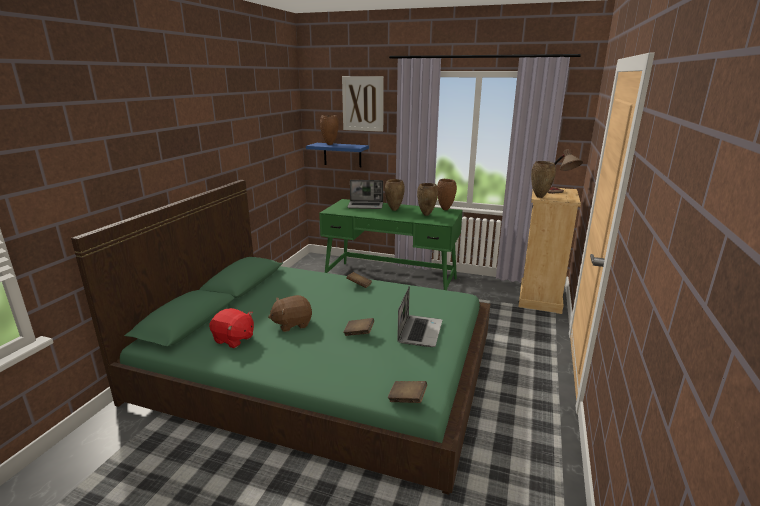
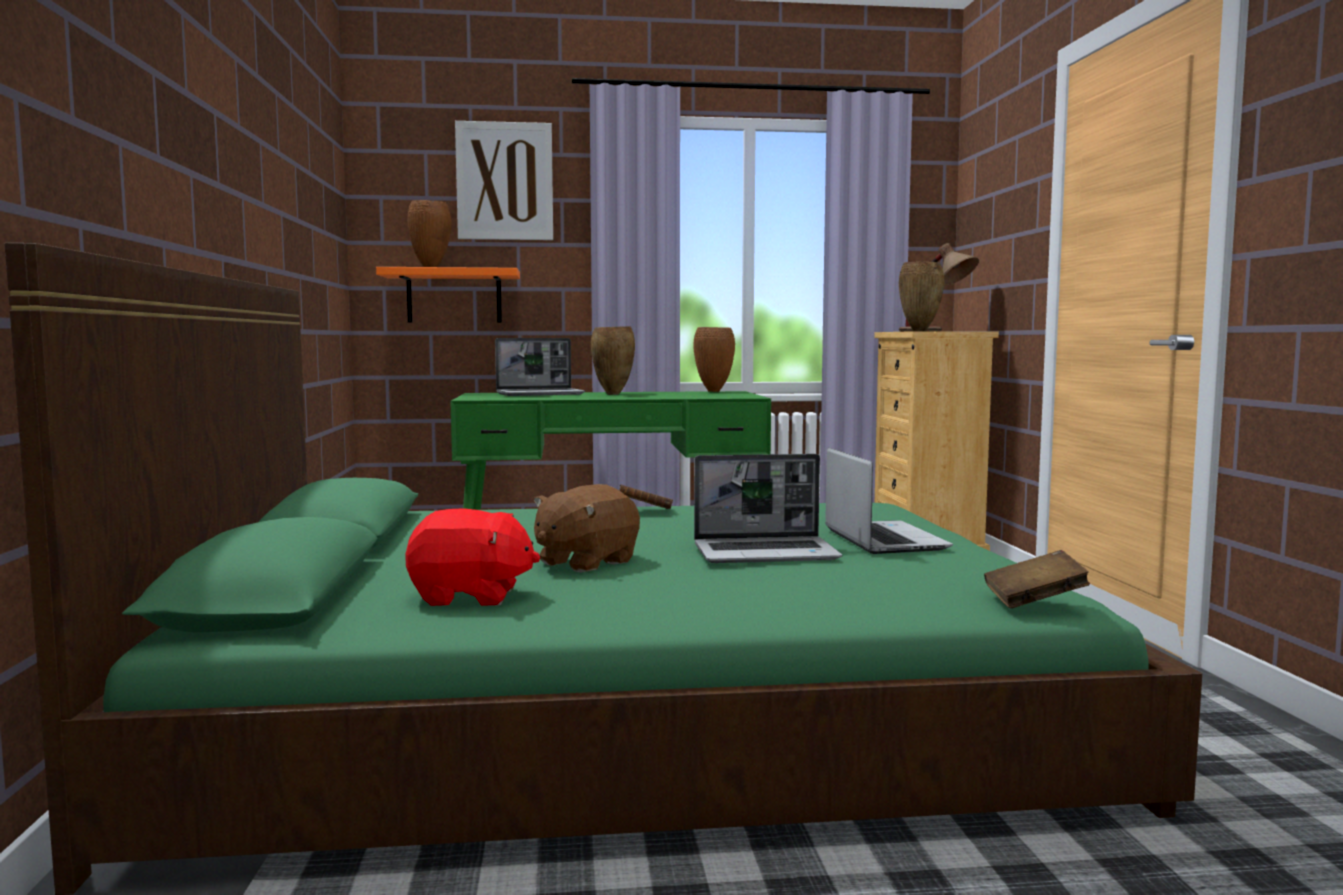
camera: 25 degrees left, 15 degrees down
blue shelf [306,143,369,167] -> orange shelf [376,267,520,323]
brown book [343,318,374,336] -> laptop [694,454,842,563]
brown vase [417,183,438,216] -> none

